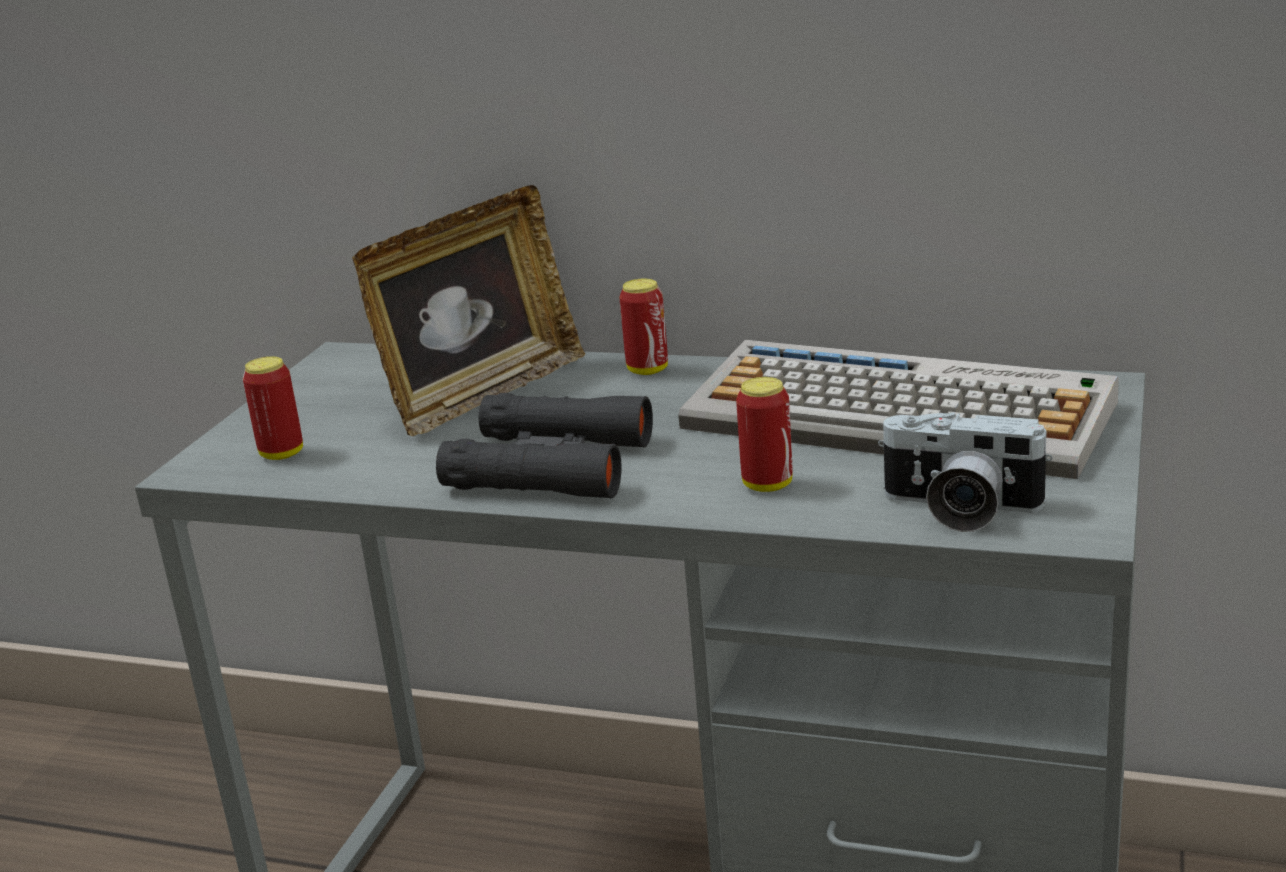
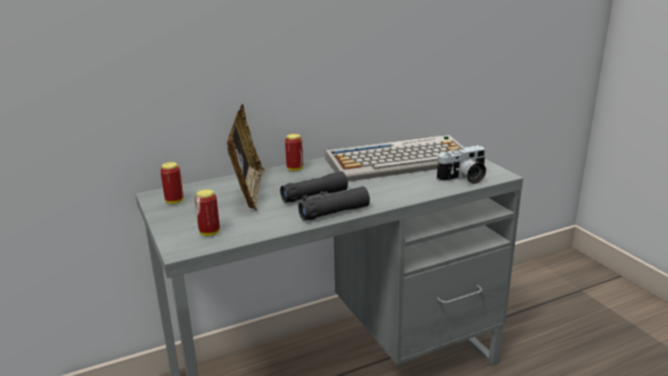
camera: 45 degrees left, 0 degrees up
can [736,377,793,492] -> can moved to [160,162,184,204]

